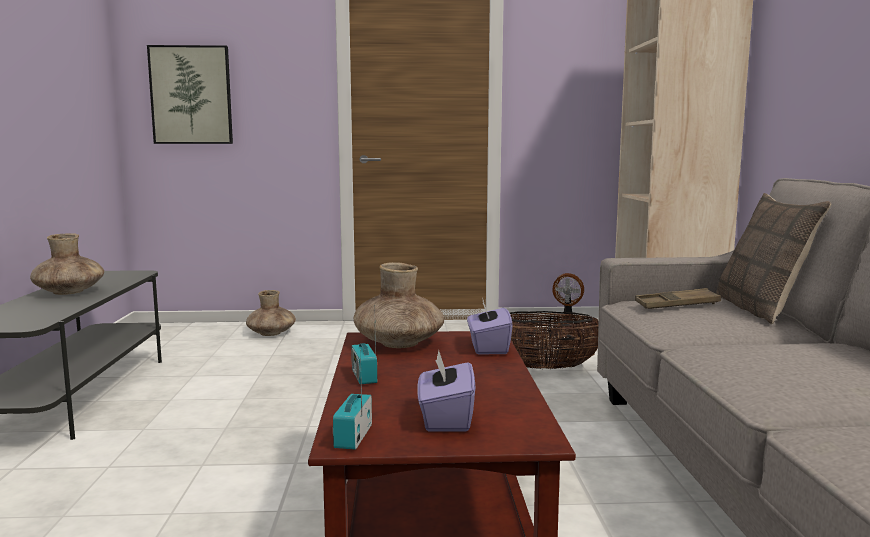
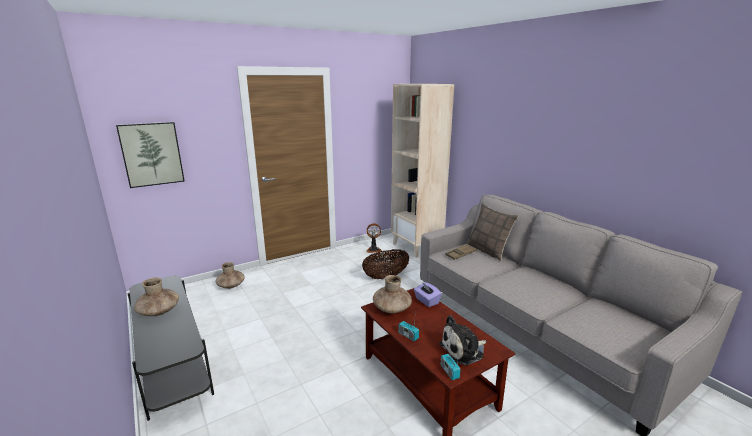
camera: 30 degrees left, 10 degrees up
purple tissue box [417,349,475,432] -> plush toy [439,315,487,365]

